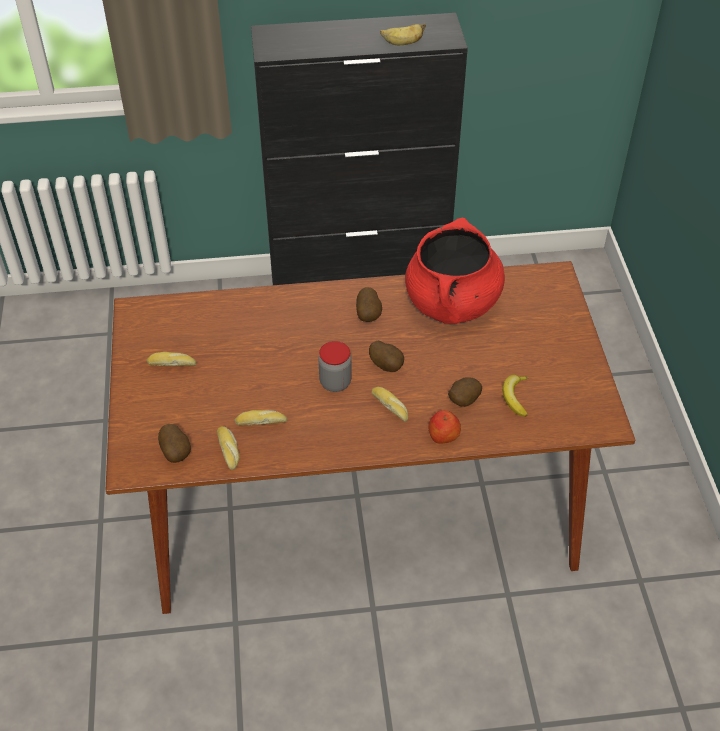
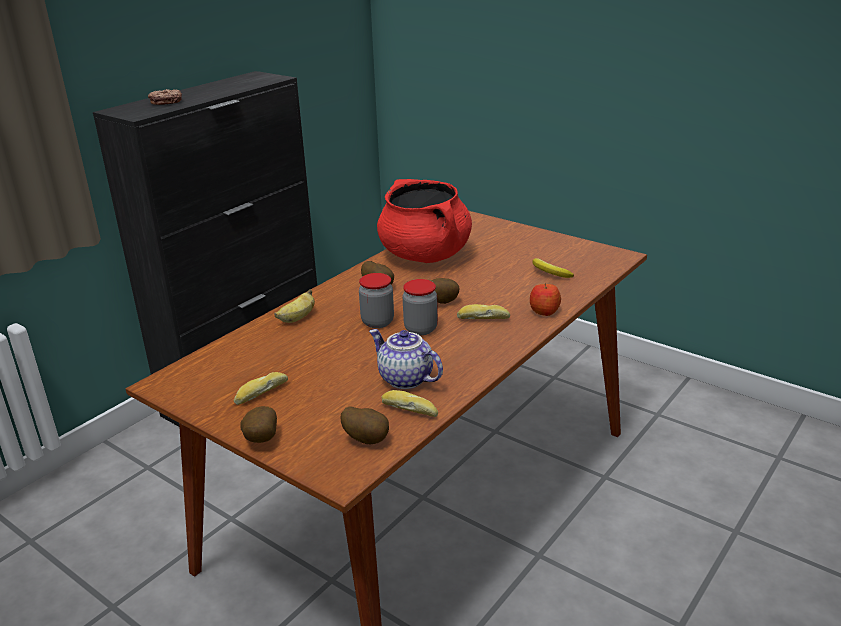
camera: 45 degrees left, 20 degrees down
bread [234,410,287,426] -> teapot [369,329,443,389]
banana [380,24,426,45] -> banana moved to [274,289,315,323]
potato [448,377,482,407] -> potato moved to [240,406,277,443]
none -> donut [148,89,182,105]
none -> jar [359,273,394,328]

